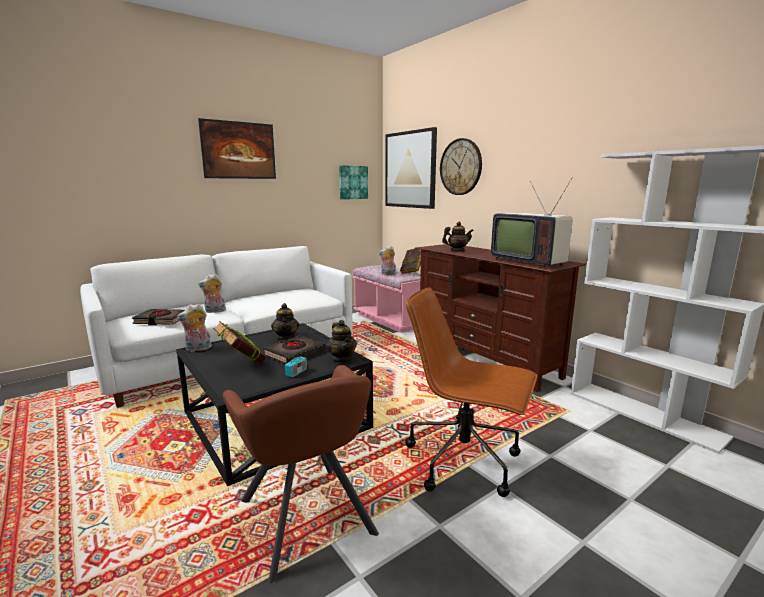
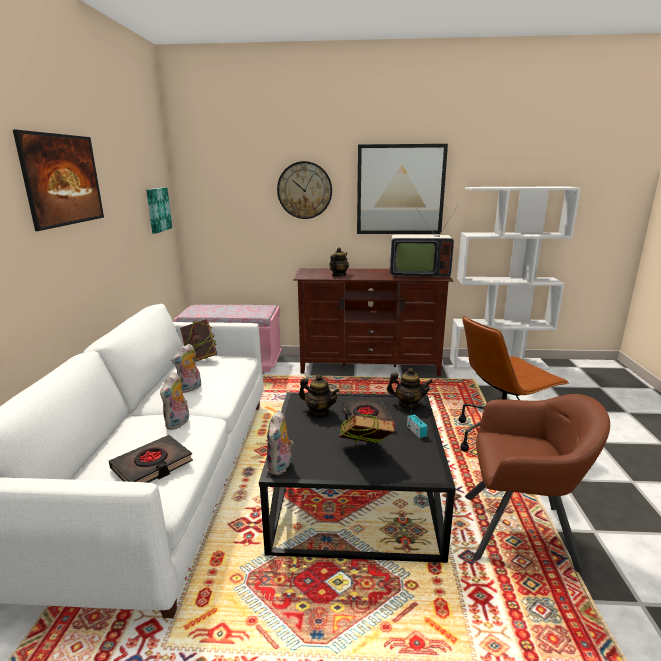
camera: 50 degrees left, 5 degrees up
plush toy [379,246,396,275] -> plush toy moved to [171,344,201,393]
picture [385,127,437,209] -> picture moved to [357,144,448,234]
book [400,247,421,273] -> book moved to [180,319,217,362]

